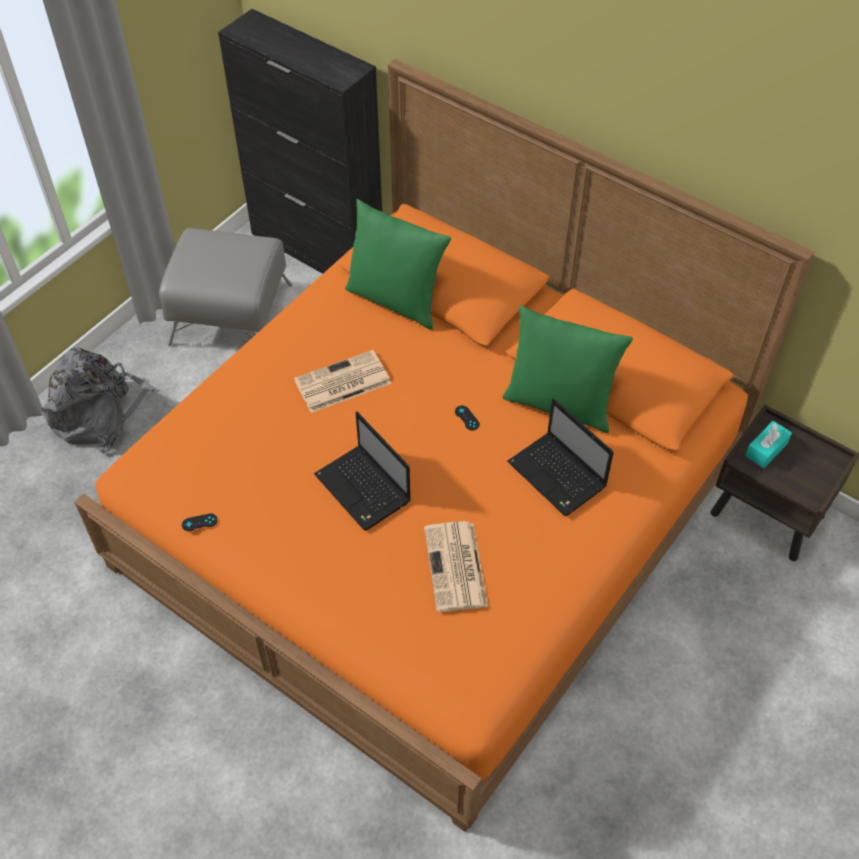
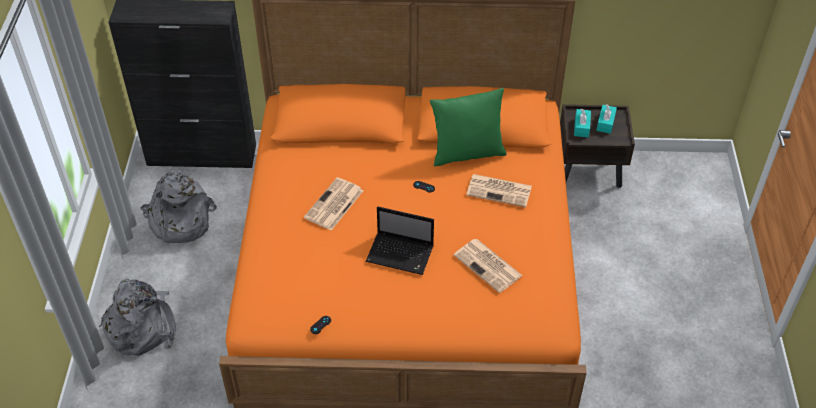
camera: 35 degrees left, 5 degrees down
grey ottoman [159,228,292,346] -> grey backpack [141,170,217,243]
green pillow [345,199,451,330] -> none
laptop [507,398,614,516] -> newspaper [466,174,532,207]
none -> turquoise tissue box [596,104,617,134]

